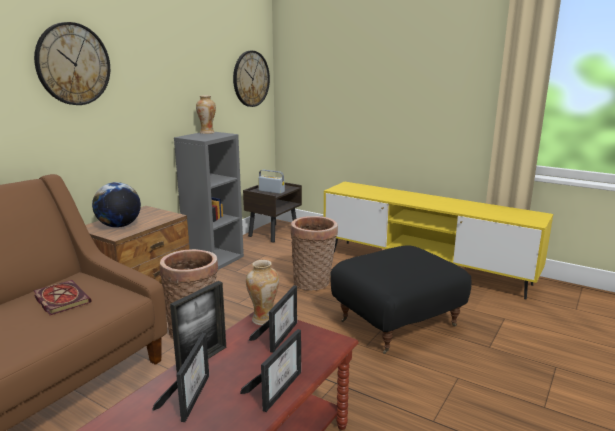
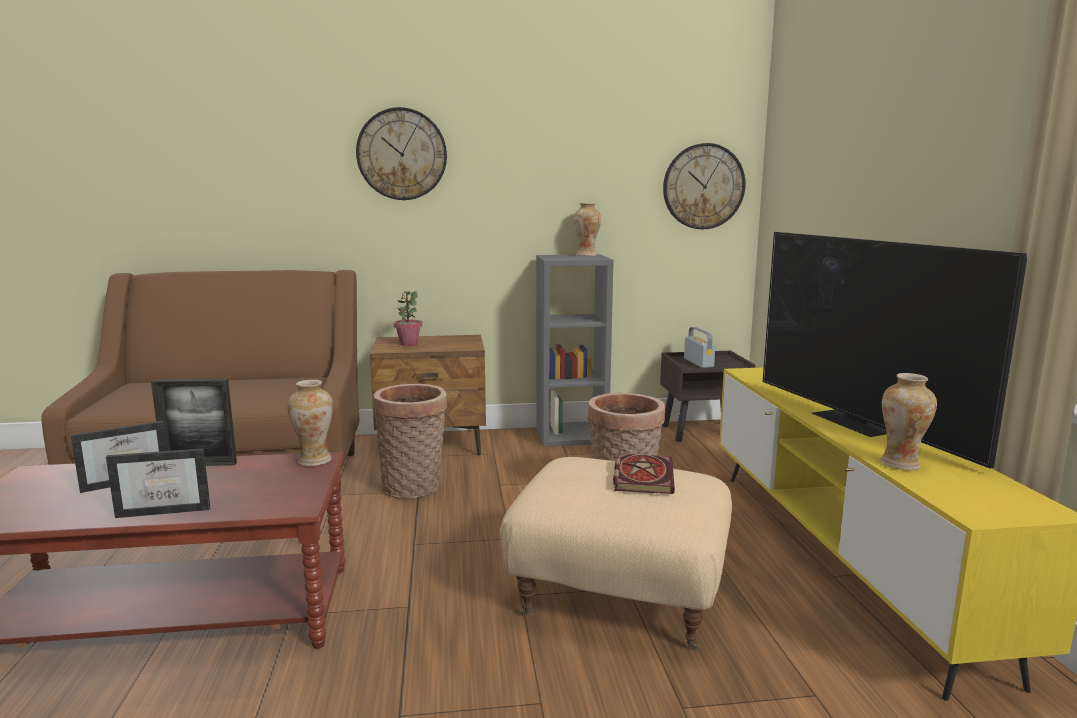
camera: 50 degrees right, 5 degrees down
book [33,280,92,315] -> book moved to [613,453,675,494]
globe [92,182,141,228] -> potted plant [394,291,422,346]
picture frame [249,285,297,353] -> none
black ottoman [330,245,472,354] -> beige ottoman [500,457,732,650]
none -> television [763,232,1027,469]
none -> vase [880,373,937,470]

